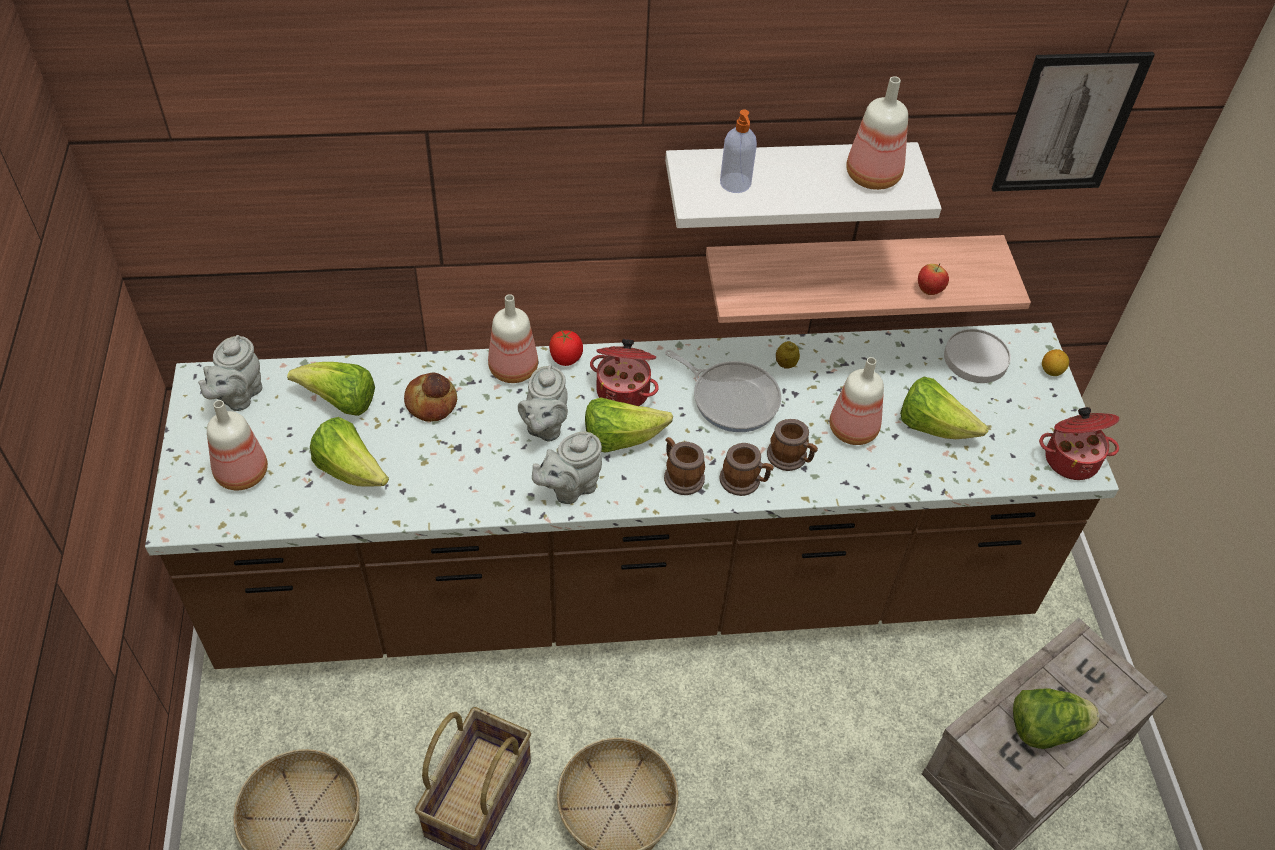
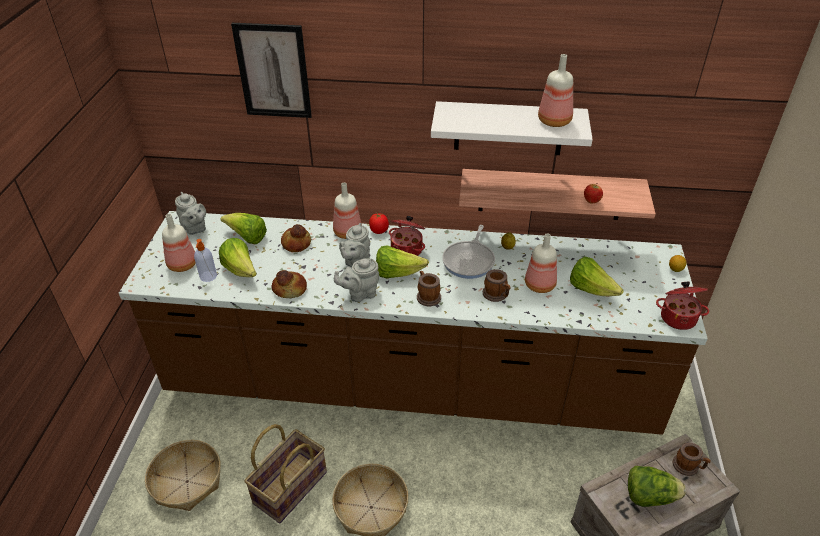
camera: 15 degrees right, 10 degrees down
grey teapot [198,335,262,411] -> grey teapot turned 75 degrees counterclockwise [175,192,206,235]
frying pan [665,350,781,432] -> frying pan turned 60 degrees clockwise [442,225,495,279]
soap dispenser [720,110,757,193] -> soap dispenser moved to [194,239,217,282]
mug [720,443,774,496] -> mug moved to [673,443,711,476]
white plate [944,329,1011,383] -> none
picture [991,52,1155,192] -> picture moved to [231,23,312,118]
none -> bread [272,270,307,298]

